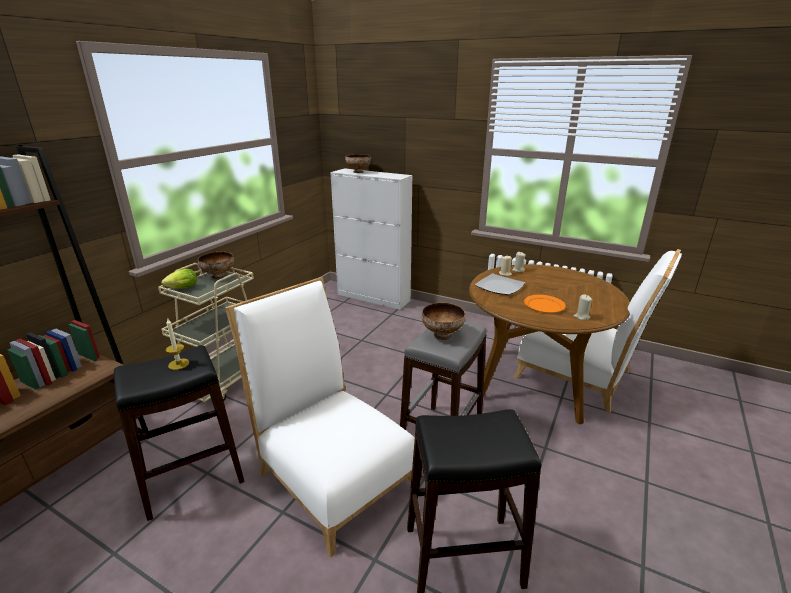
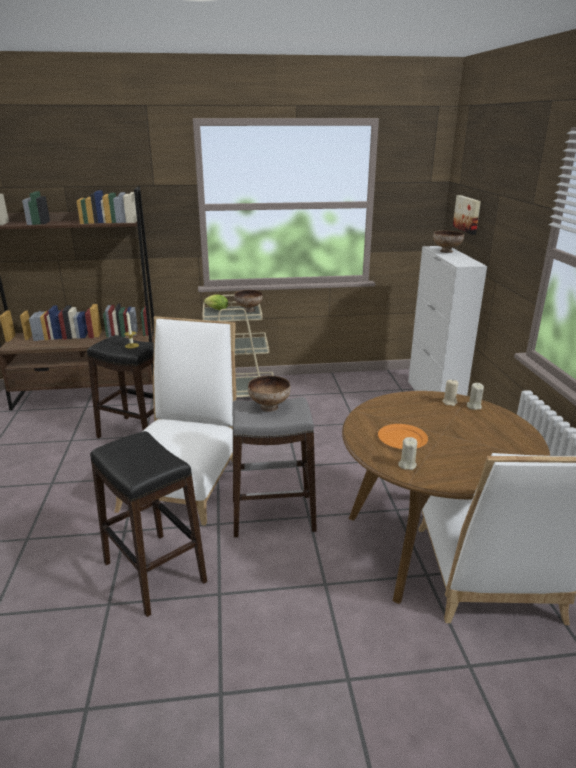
camera: 55 degrees right, 0 degrees up
plate [475,274,525,295] -> none
none -> picture [453,195,481,235]

